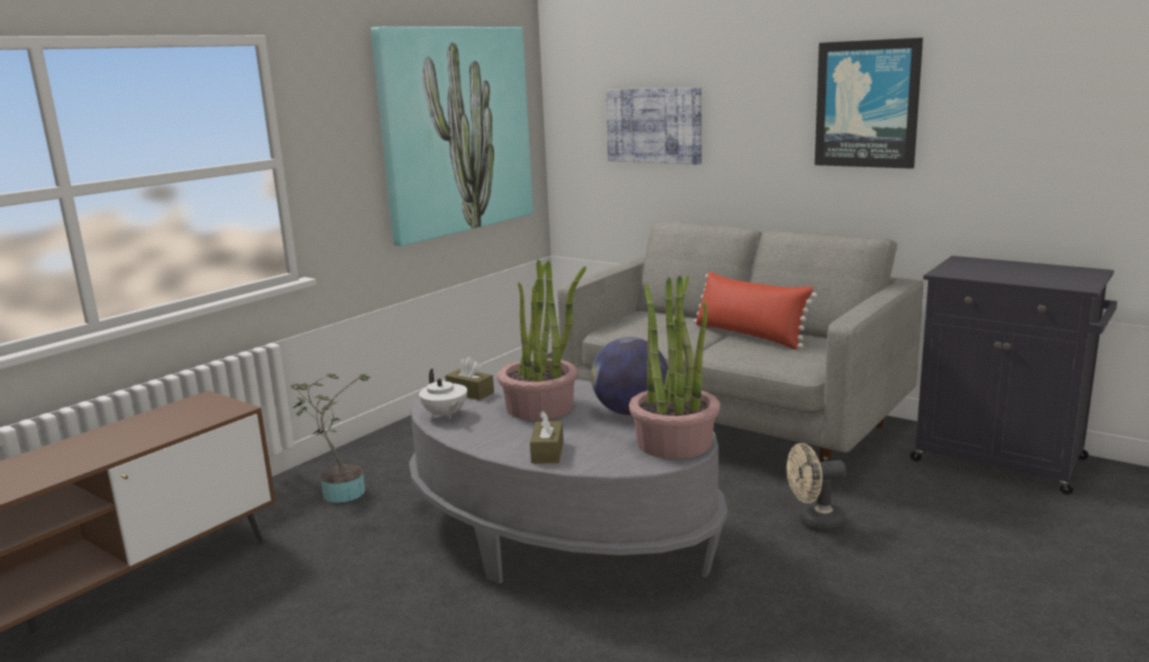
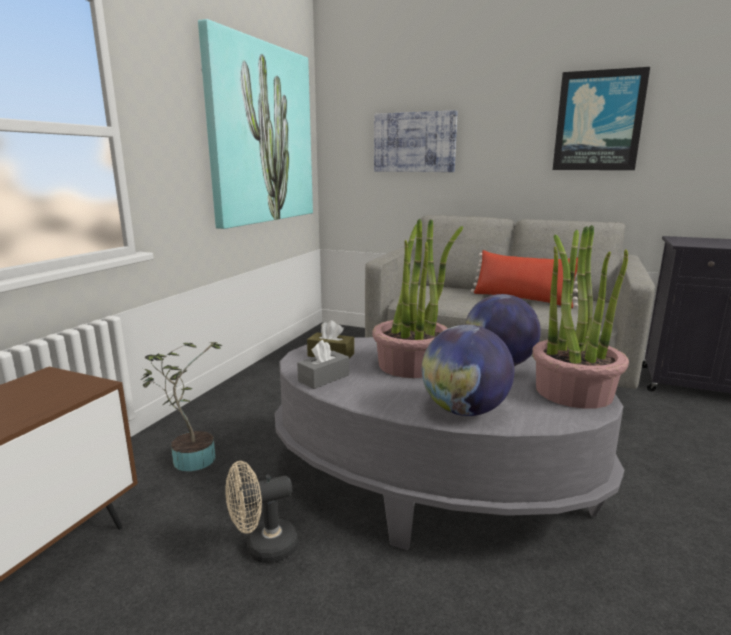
camera: 15 degrees left, 0 degrees up
white teapot [419,369,467,419] -> grey tissue box [297,340,349,389]
brown tissue box [530,411,563,463] -> globe [422,325,514,416]
beige fan [787,443,847,533] -> beige fan moved to [226,461,298,563]

